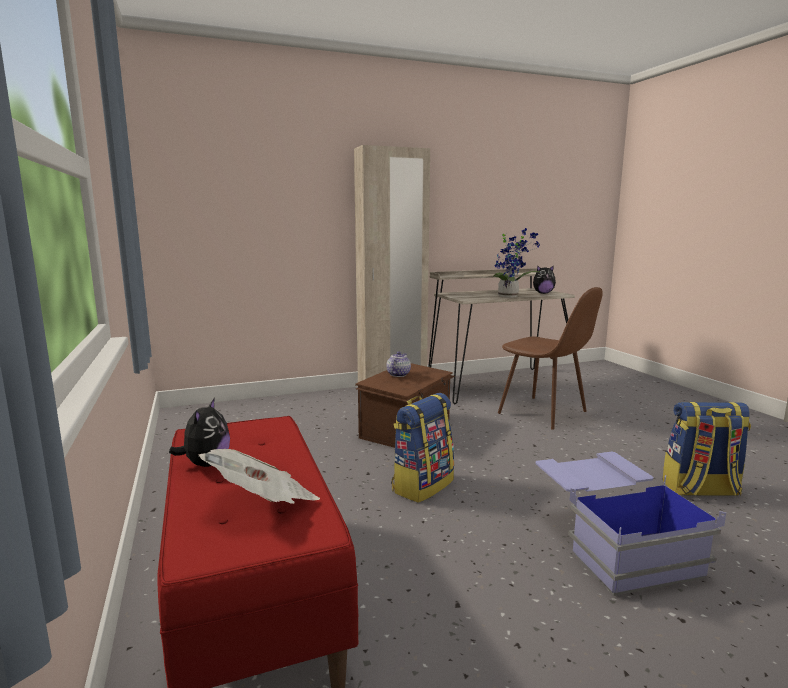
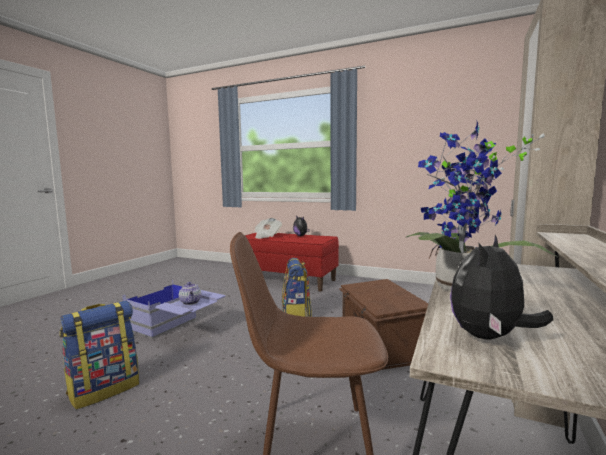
camera: 135 degrees right, 5 degrees down
teapot [386,351,411,377] -> teapot moved to [179,282,201,305]

